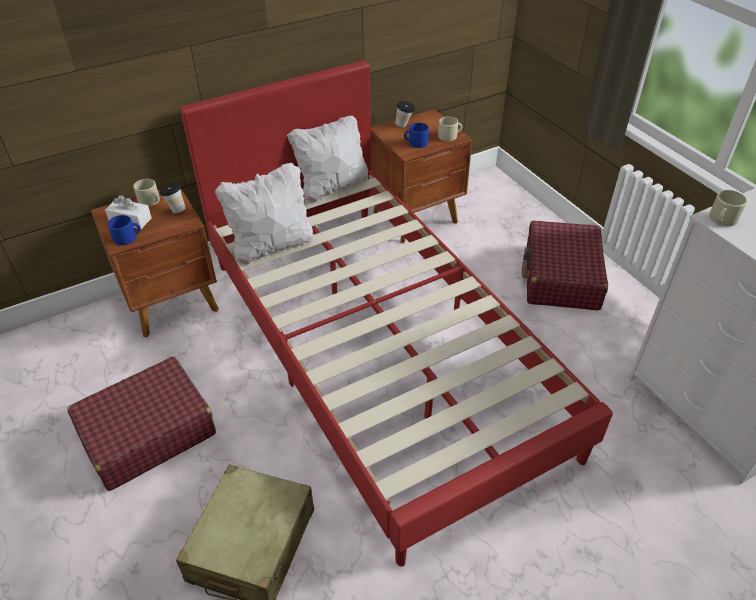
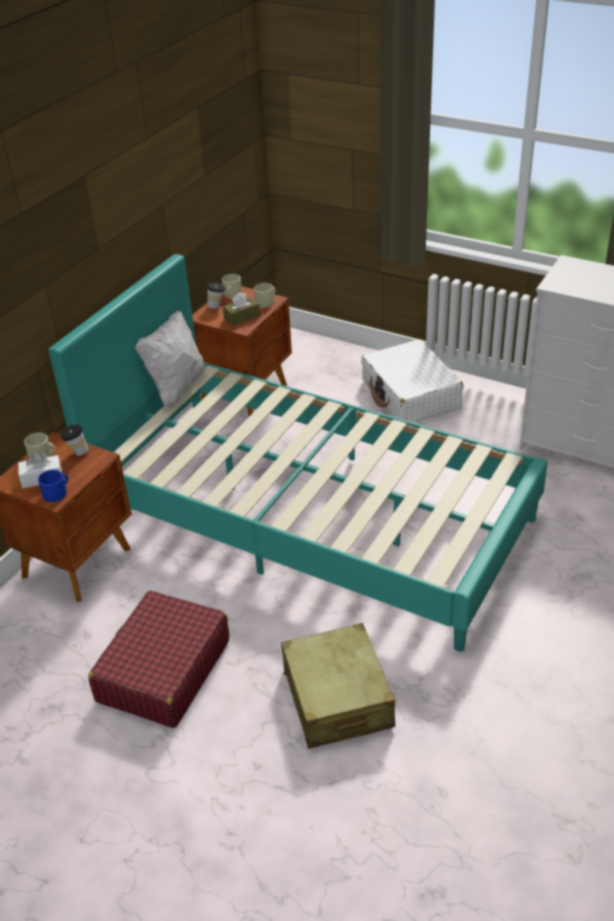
camera: 30 degrees left, 5 degrees down
red bed [180,60,613,567] -> turquoise bed [49,254,548,652]
white pillow [215,163,313,265] -> none
blue mug [404,123,429,148] -> brown tissue box [223,292,260,326]
red suitcase [522,220,608,310] -> white suitcase [361,339,463,423]
beige mug [709,190,747,227] -> beige mug moved to [222,274,242,298]

